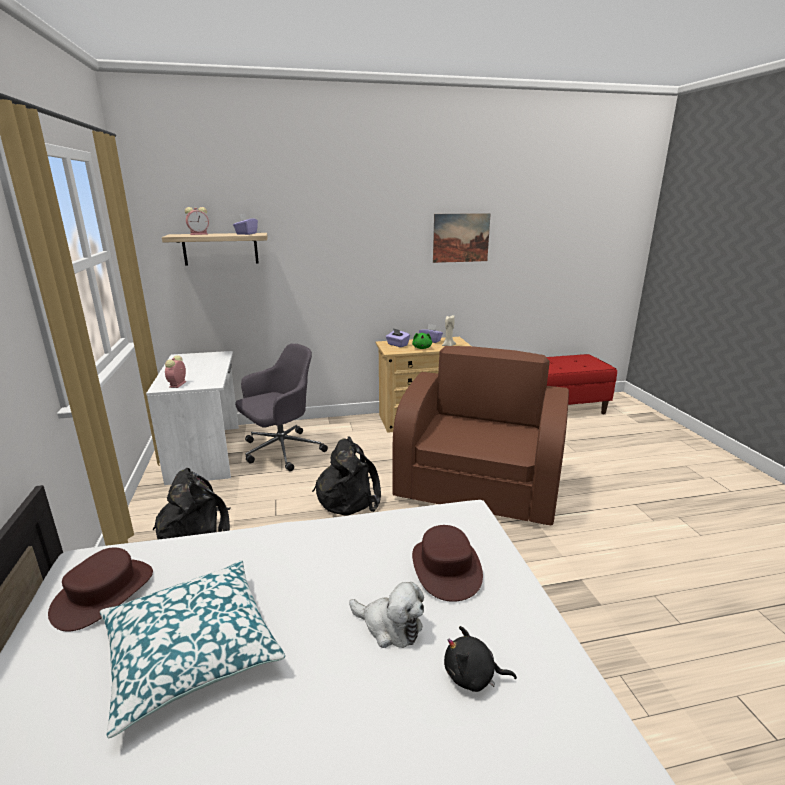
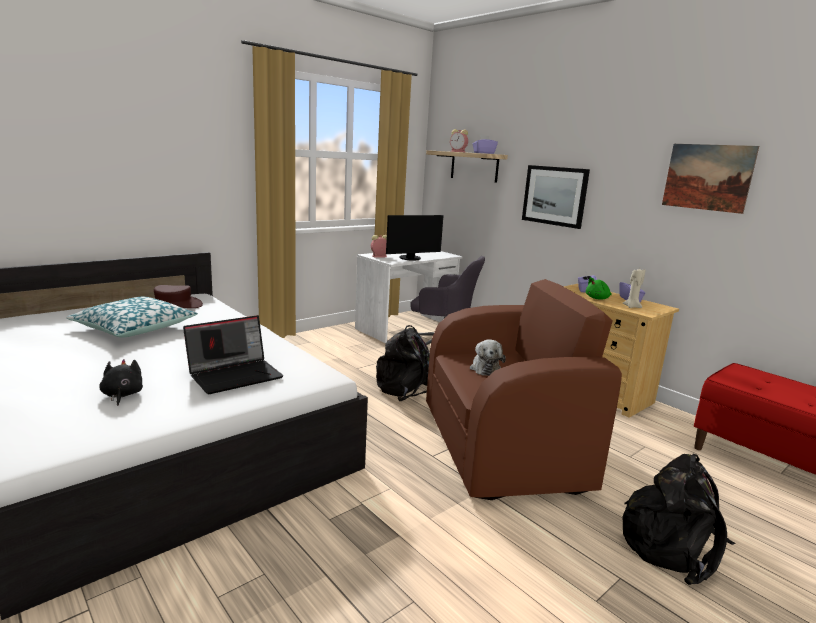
camera: 60 degrees right, 5 degrees down
black backpack [153,468,231,539] -> black backpack moved to [622,454,735,585]
plush toy [349,582,424,648] -> plush toy moved to [470,339,506,376]
brown hat [412,525,483,602] -> laptop [183,315,283,394]
none -> monitor [386,215,443,261]
none -> picture [522,165,590,229]

